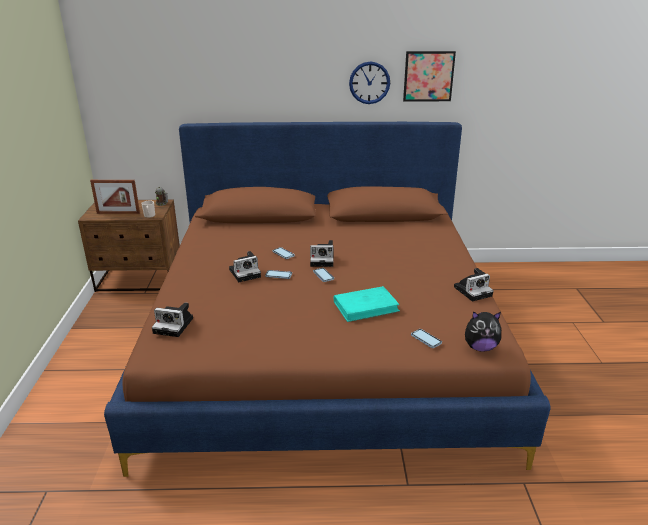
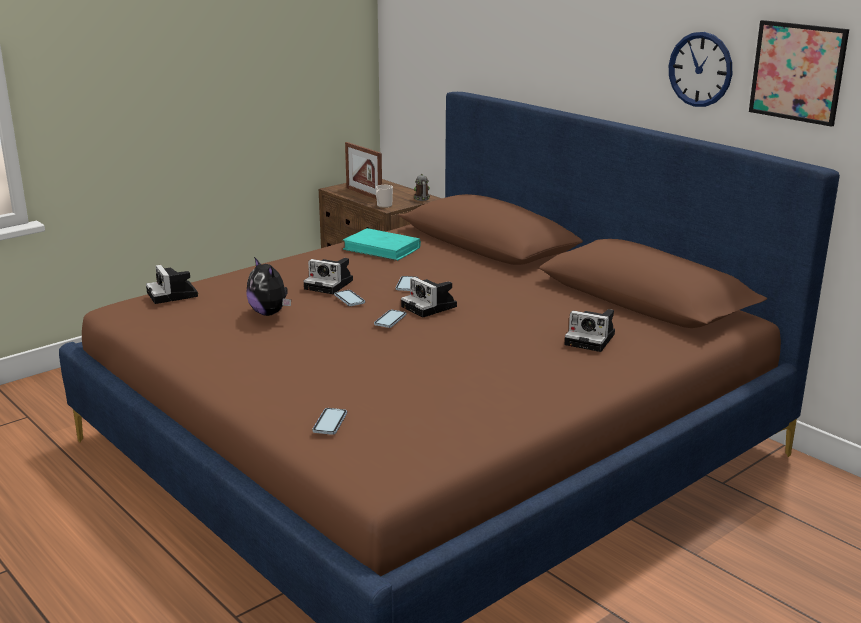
camera: 50 degrees right, 5 degrees down
turquoise book [334,286,400,322] -> turquoise book moved to [343,228,421,261]
camera [454,268,494,302] -> camera moved to [565,309,615,352]
plush toy [465,311,501,352] -> plush toy moved to [246,257,291,316]

